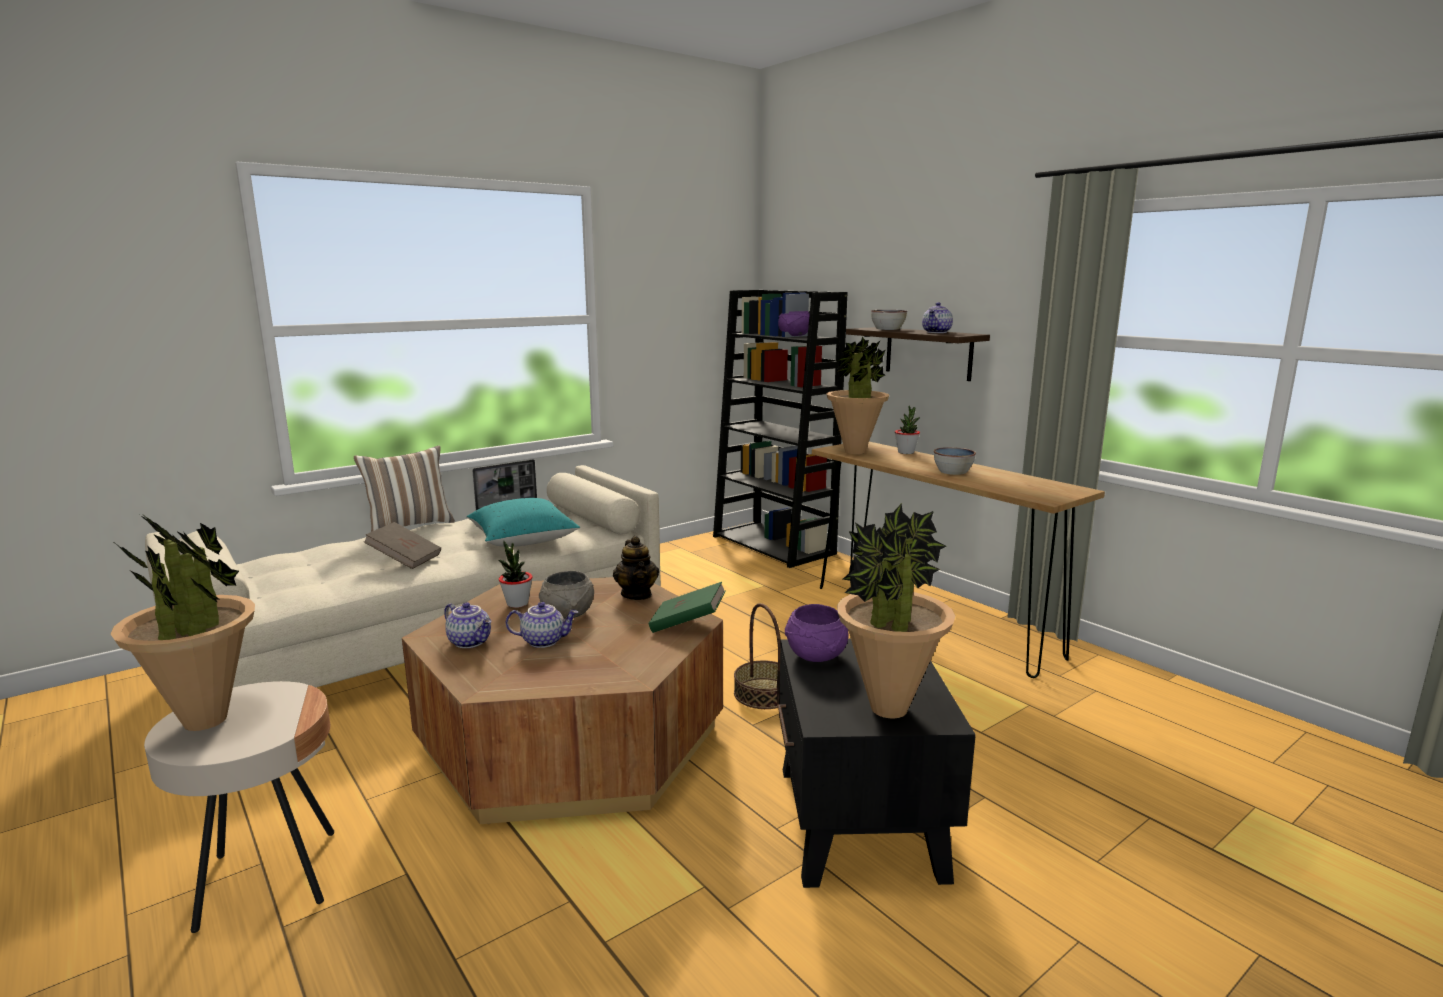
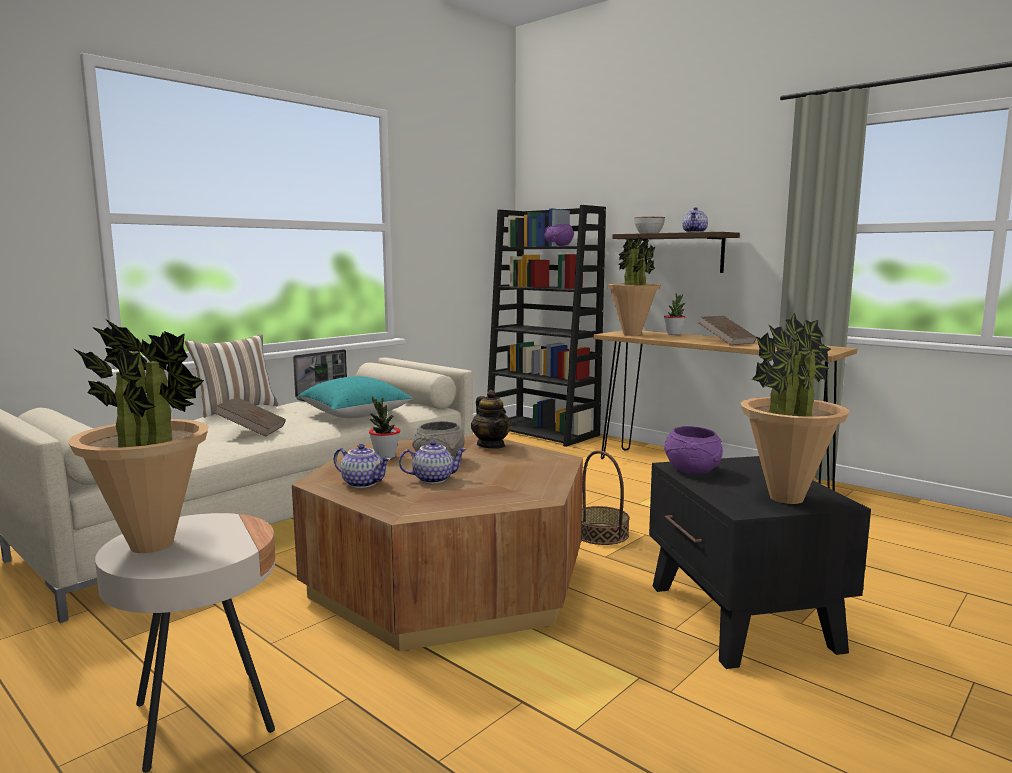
camera: 10 degrees left, 5 degrees down
green book [648,582,726,633] -> none
bowl [934,447,976,475] -> brown book [699,316,756,345]

